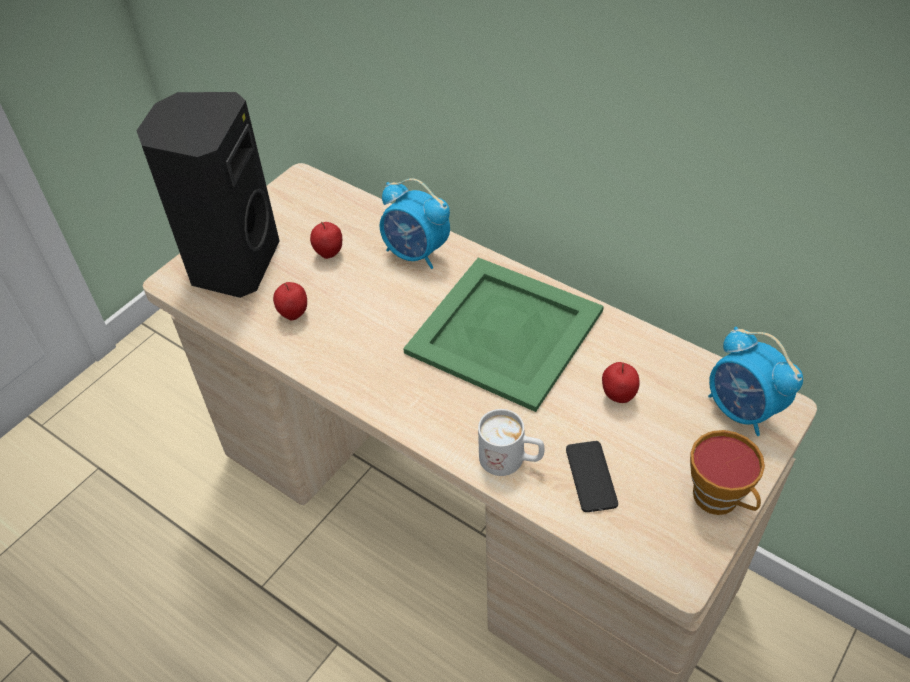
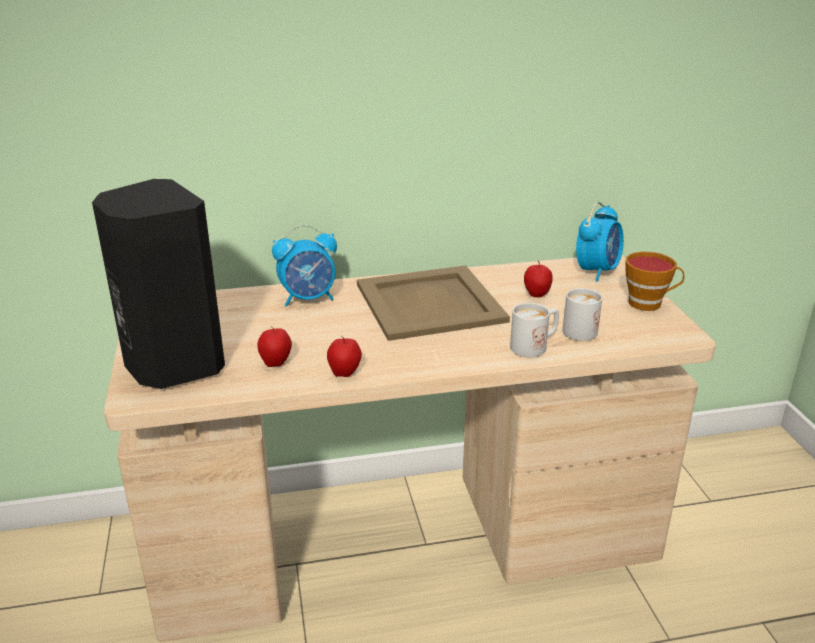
camera: 50 degrees left, 20 degrees down
apple [310,222,342,259] -> apple moved to [327,336,362,377]
green tray [403,257,604,412] -> beige tray [357,265,510,341]
phone [566,441,618,512] -> white mug [563,288,602,341]
alarm clock [708,327,803,436] -> alarm clock turned 60 degrees counterclockwise [576,202,624,282]

